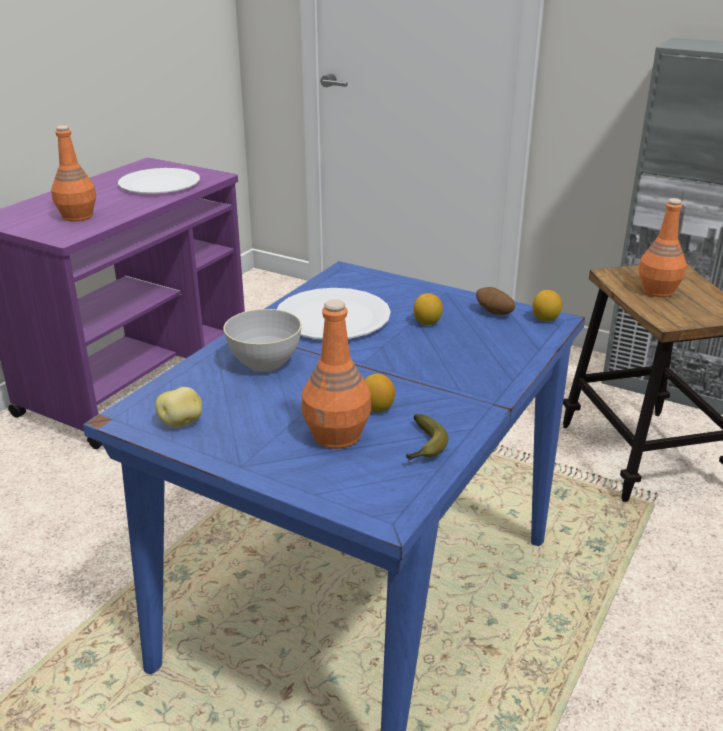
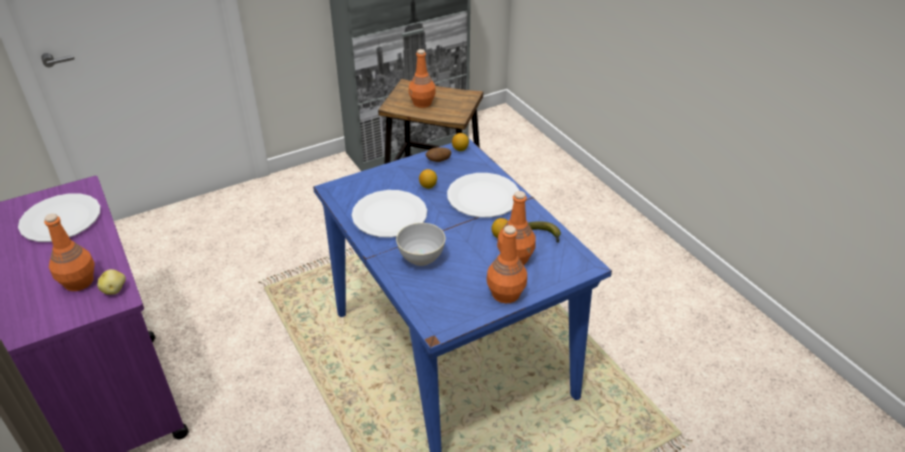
camera: 60 degrees left, 10 degrees up
potato [155,387,202,427] -> potato moved to [97,269,126,295]
none -> white plate [447,173,519,218]
none -> orange bottle [487,225,527,303]

